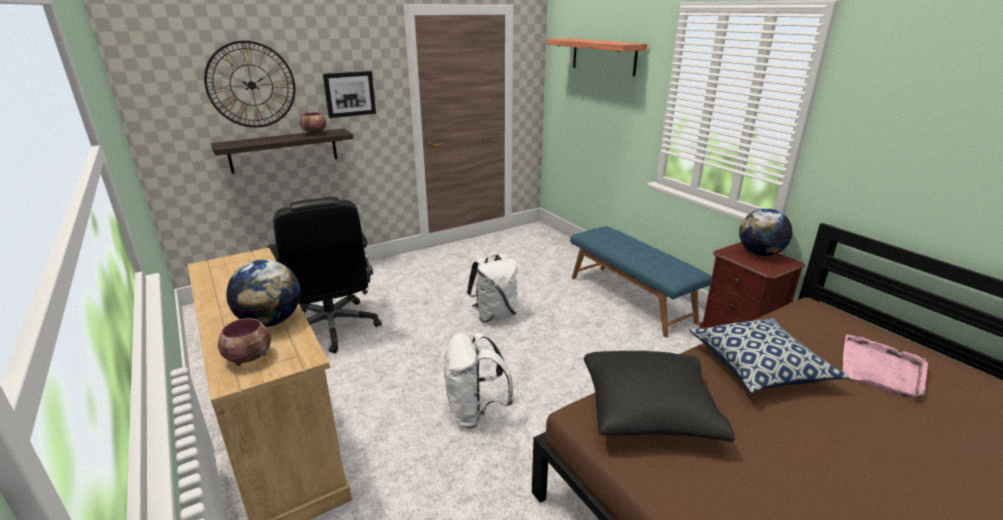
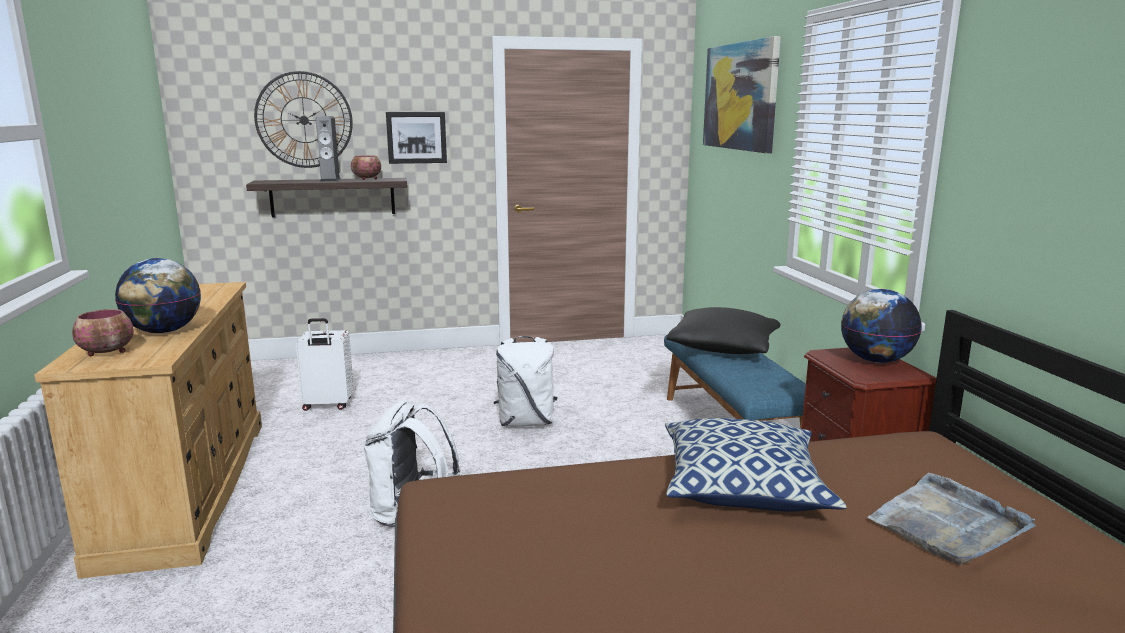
camera: 20 degrees right, 10 degrees down
black office chair [267,197,382,353] -> white suitcase [296,318,354,411]
shelf [546,38,647,76] -> picture [703,36,781,153]
black pillow [584,351,735,442] -> black pillow moved to [666,307,780,354]
pink tray [843,335,928,399] -> grey tray [867,473,1036,565]
none -> speaker [316,116,341,182]

